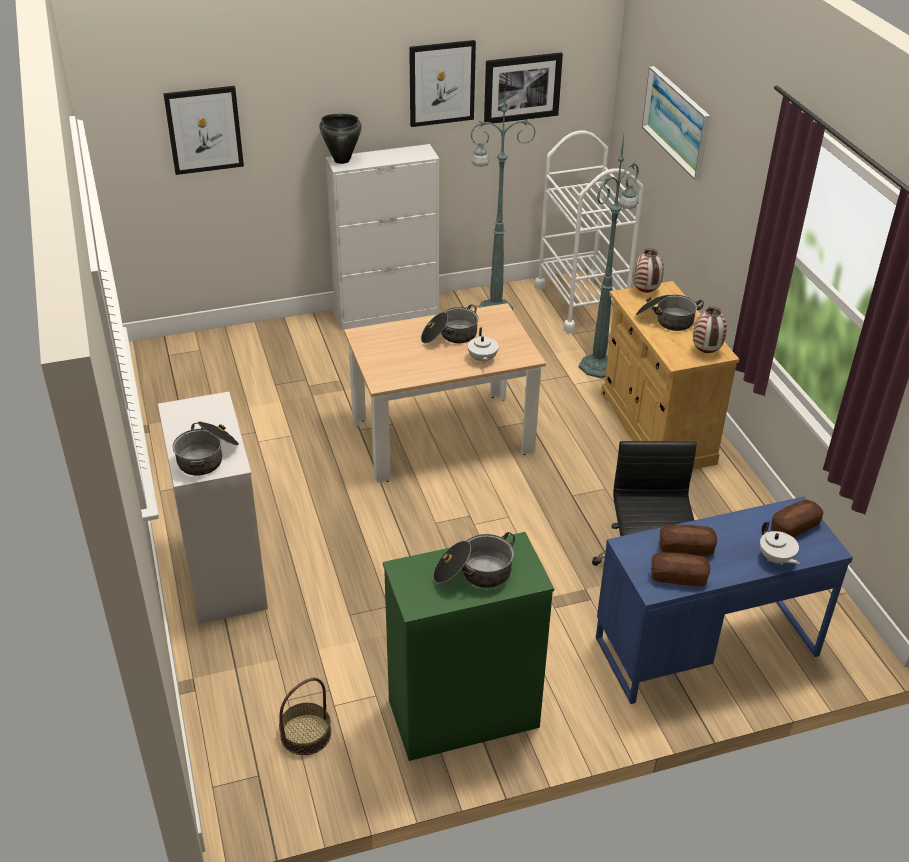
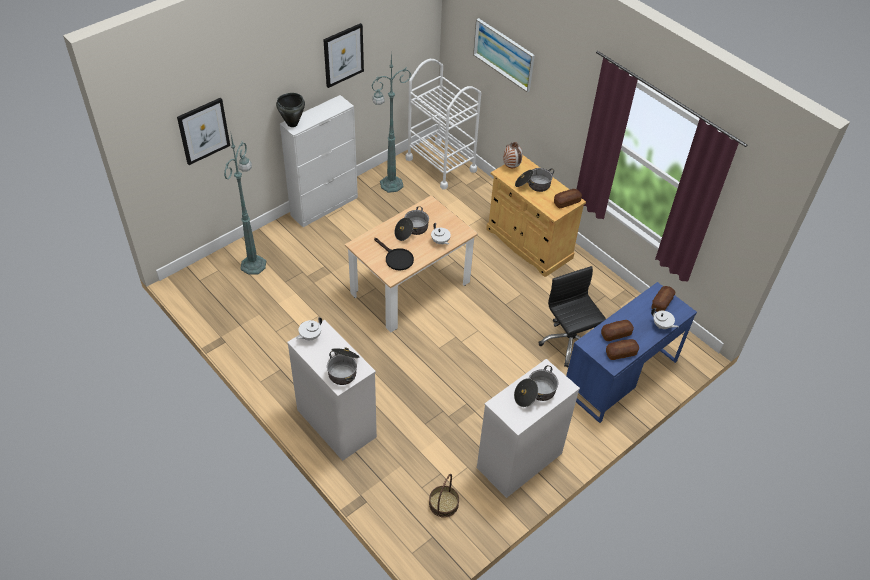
camera: 25 degrees left, 10 degrees up
green dresser [383,532,554,761] -> white dresser [477,359,580,498]
picture [484,52,563,125] -> none
green floor lamp [579,136,639,378] -> green floor lamp moved to [224,135,266,275]
vase [693,307,727,353] -> bread [554,189,582,208]
none -> white teapot [296,317,322,340]
none -> black frying pan [374,238,414,270]

